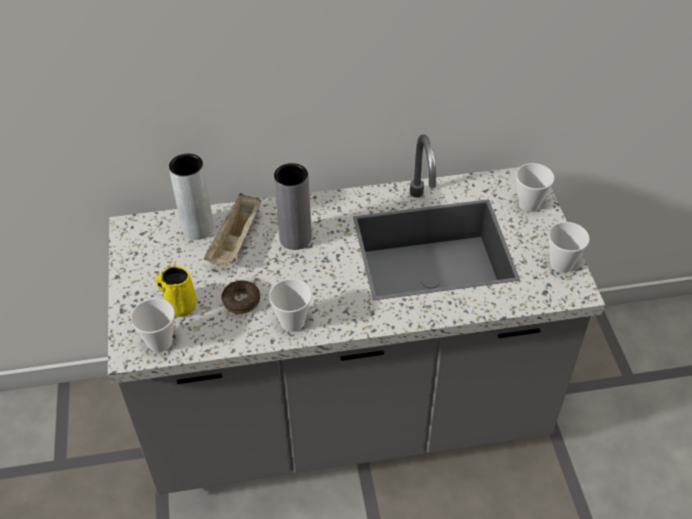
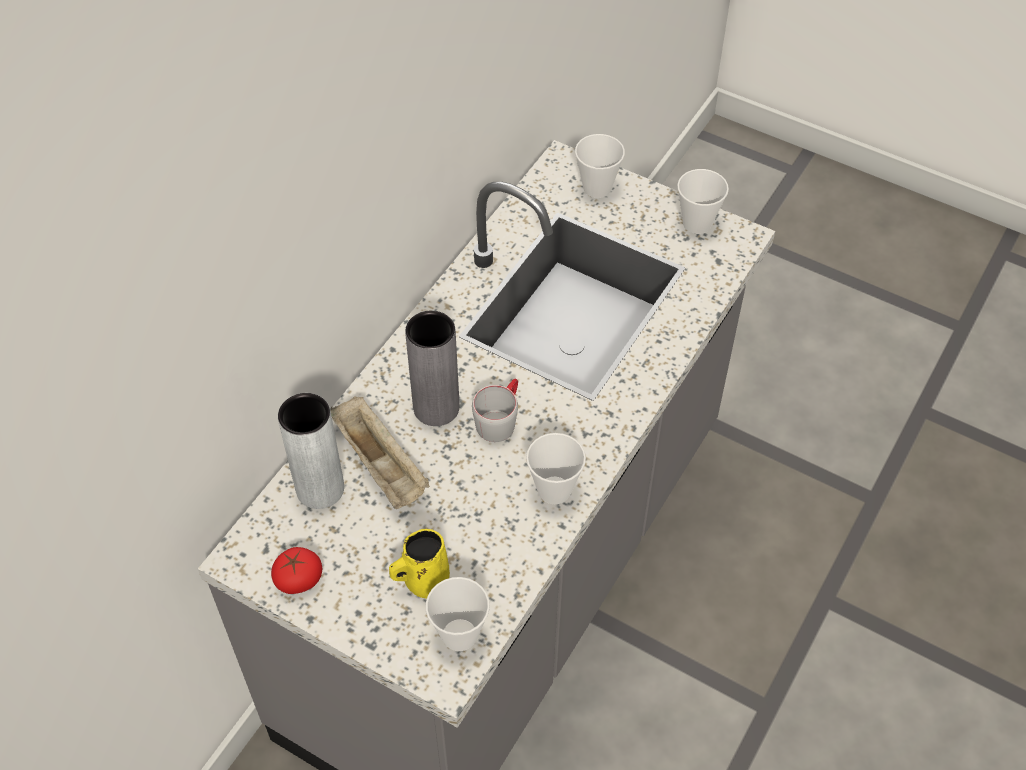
camera: 50 degrees left, 5 degrees up
donut [221,280,260,314] -> none
none -> tomato [271,547,322,594]
none -> grey mug [472,379,518,442]

